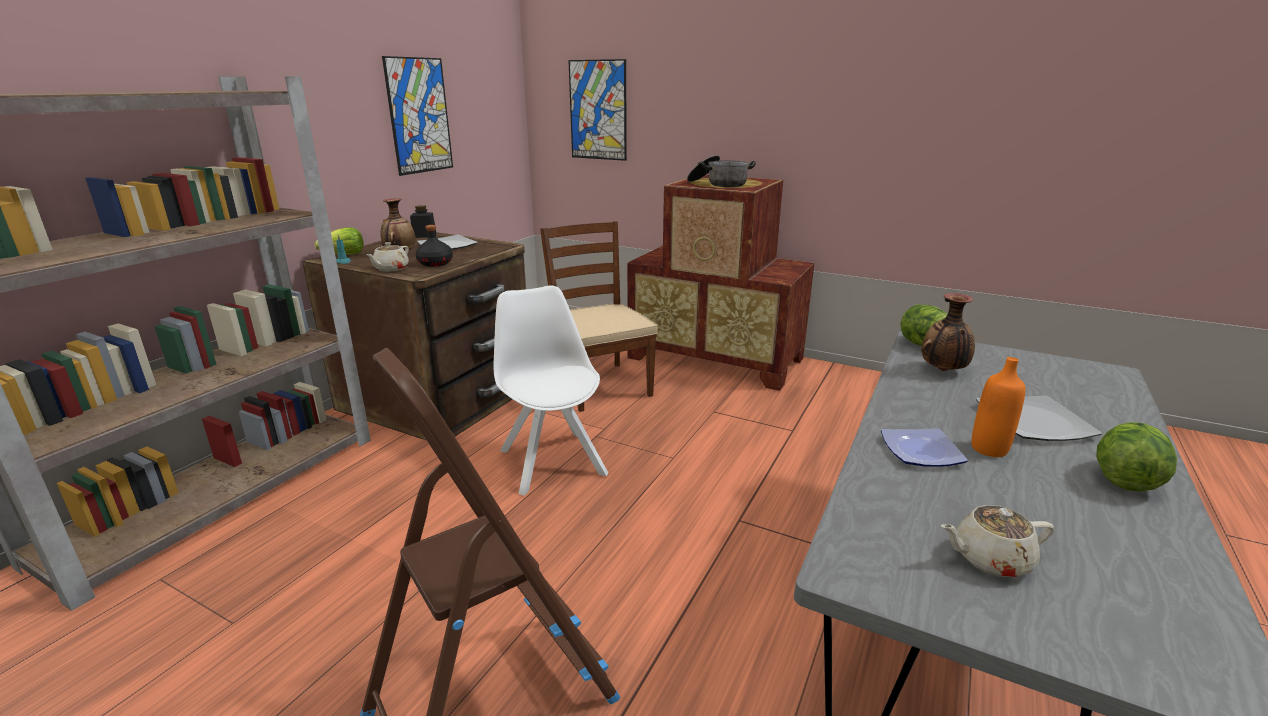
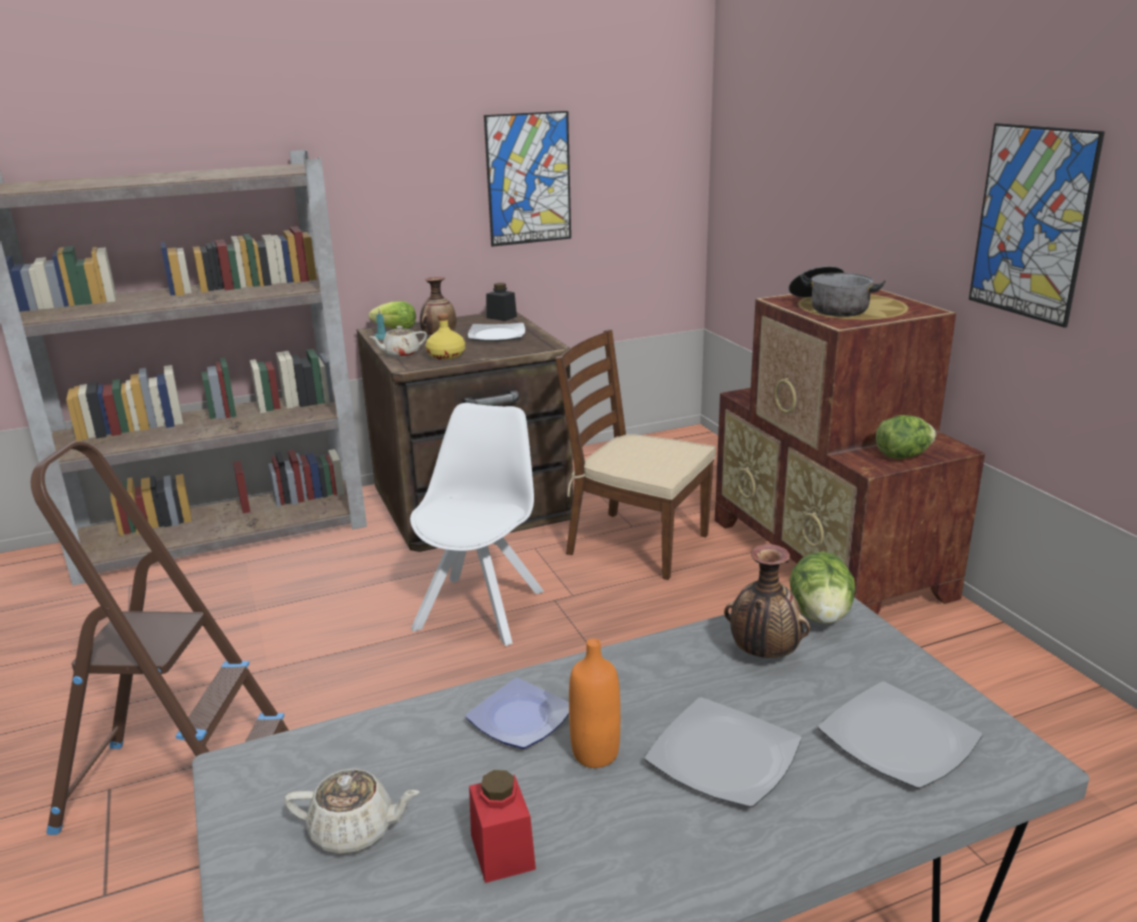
camera: 40 degrees right, 0 degrees up
black bottle [416,225,453,267] -> yellow bottle [425,313,465,360]
brown chair [540,221,658,412] -> brown chair turned 75 degrees counterclockwise [555,330,716,580]
picture [568,59,627,161] -> picture moved to [969,123,1105,328]
beige teapot [941,505,1055,577] -> beige teapot turned 150 degrees clockwise [284,769,419,854]
lettuce [1096,422,1177,492] -> lettuce moved to [876,415,936,459]
none -> red jar [469,770,536,883]
none -> plate [818,681,983,789]

